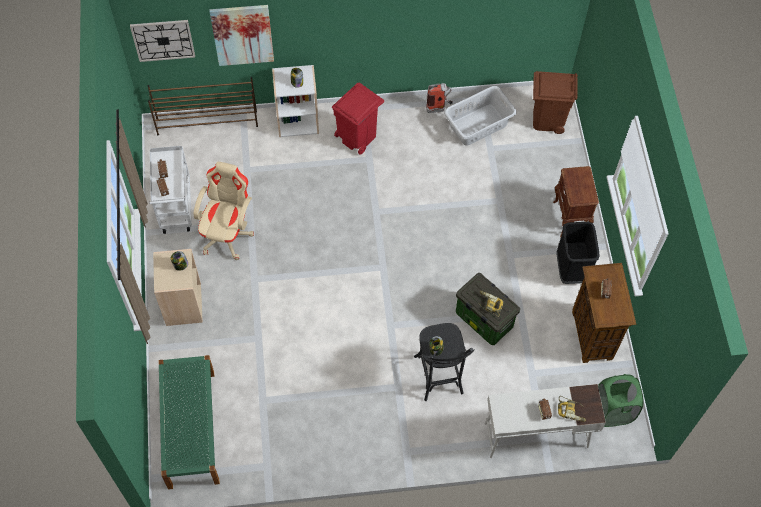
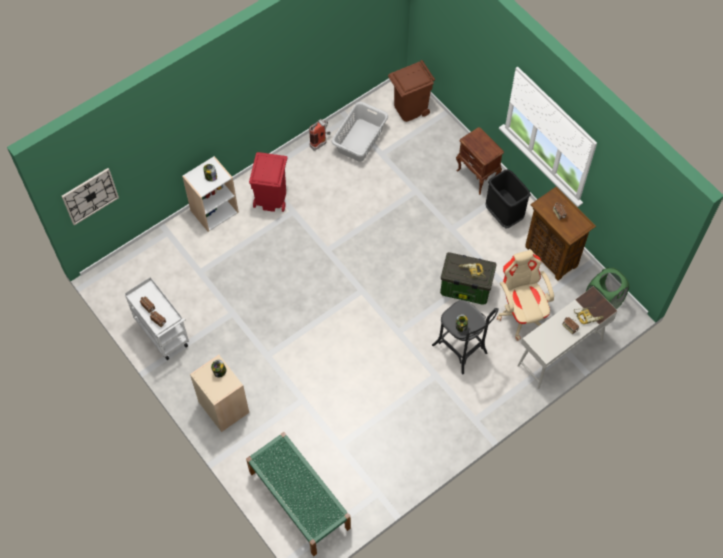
camera: 30 degrees left, 0 degrees up
brown shoe rack [148,77,258,136] -> none
beige office chair [193,162,254,260] -> beige office chair moved to [497,250,554,341]
picture [209,5,274,66] -> none

